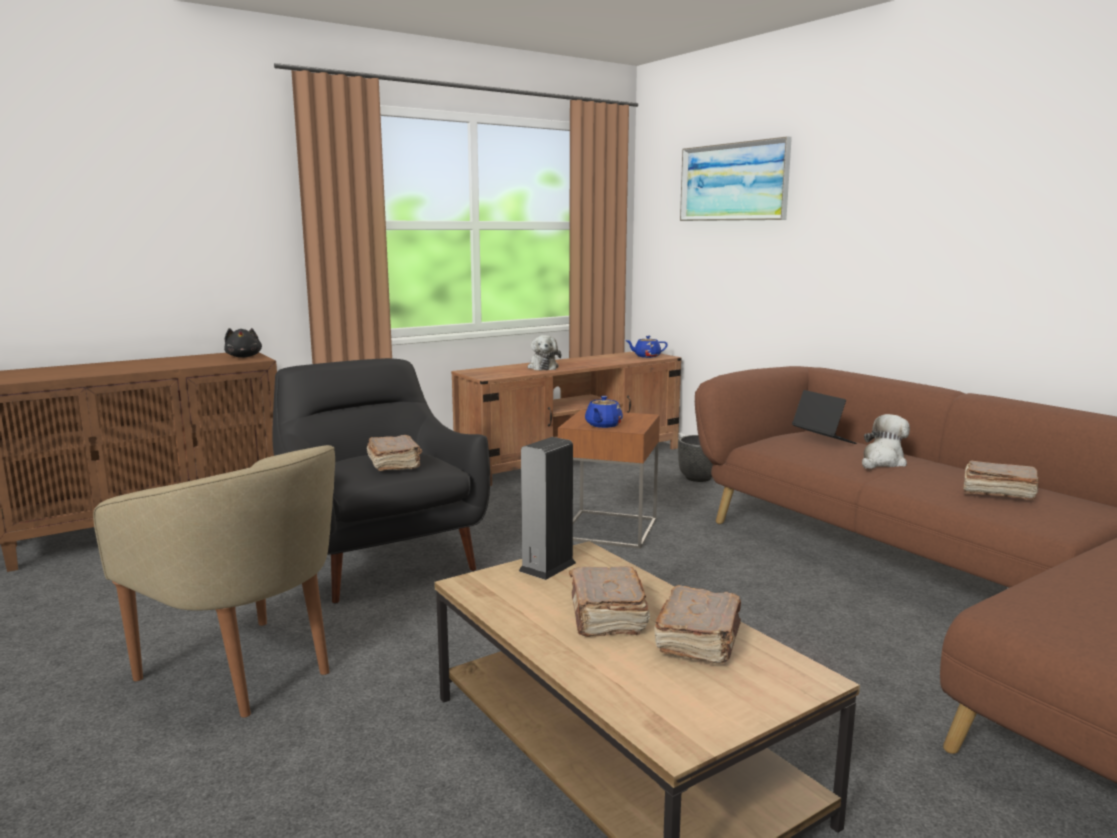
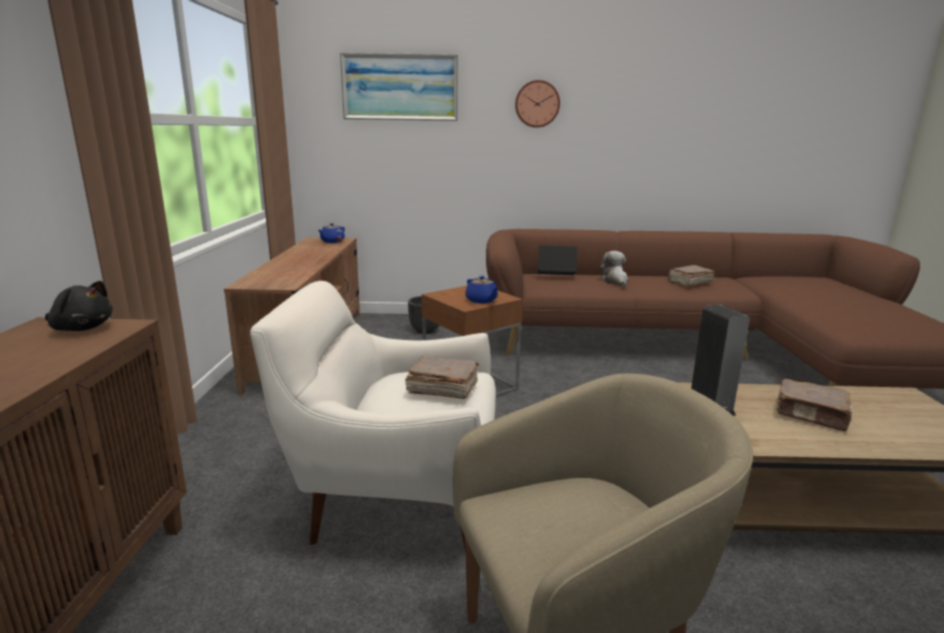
camera: 55 degrees left, 5 degrees up
black armchair [272,358,490,604] -> white armchair [250,281,496,549]
plush toy [528,335,561,371] -> none
brown book [654,585,741,664] -> none
none -> wall clock [515,80,560,128]

